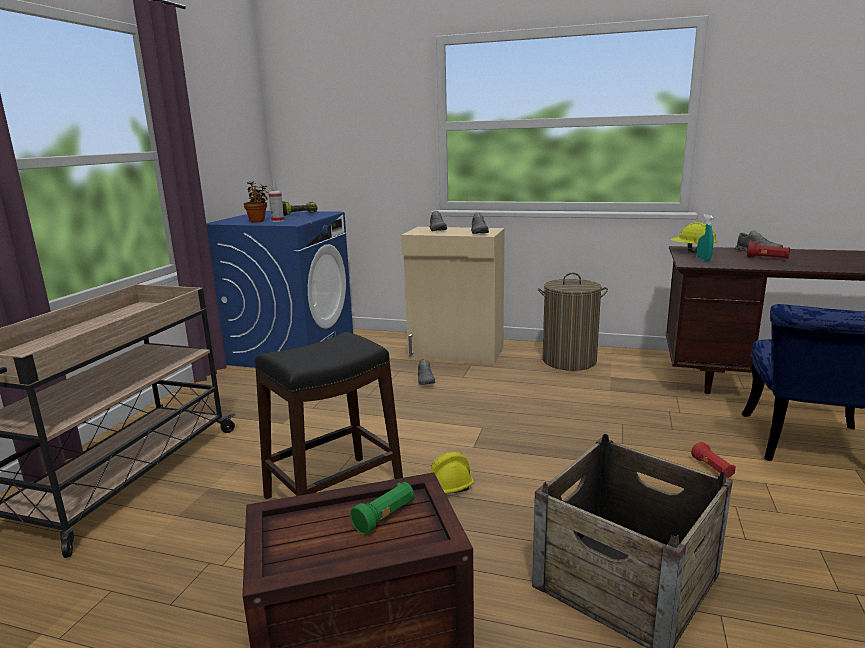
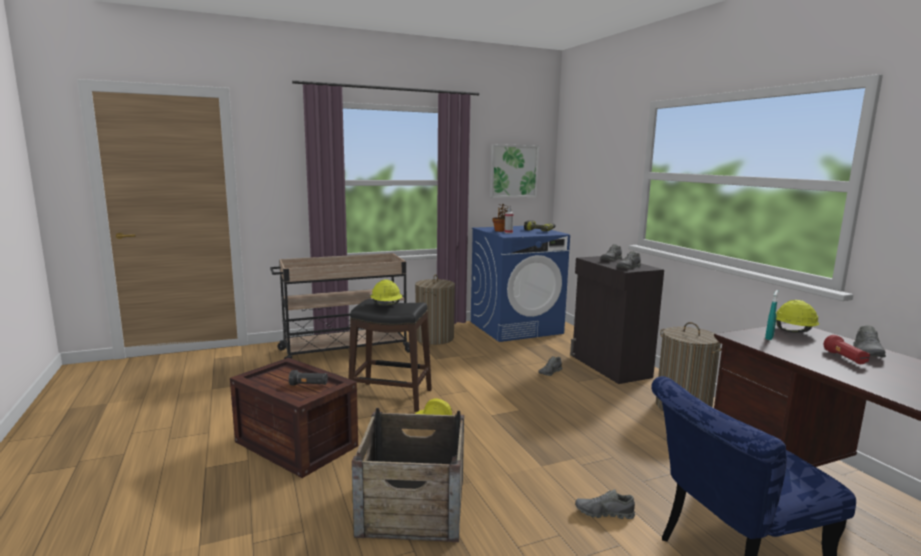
camera: 50 degrees right, 5 degrees down
green flashlight [350,482,415,534] -> black flashlight [289,370,328,385]
beige cabinet [401,227,505,364] -> black cabinet [570,256,664,384]
red flashlight [691,442,736,478] -> grey shoe [575,489,635,519]
none -> yellow hard hat [371,280,402,306]
none -> laundry basket [415,274,455,345]
none -> picture [490,144,539,198]

